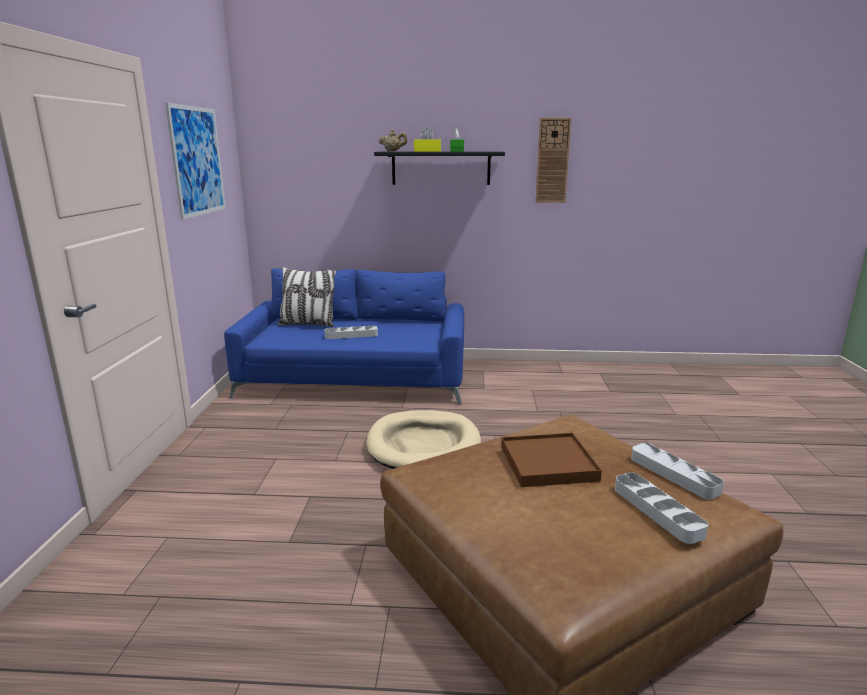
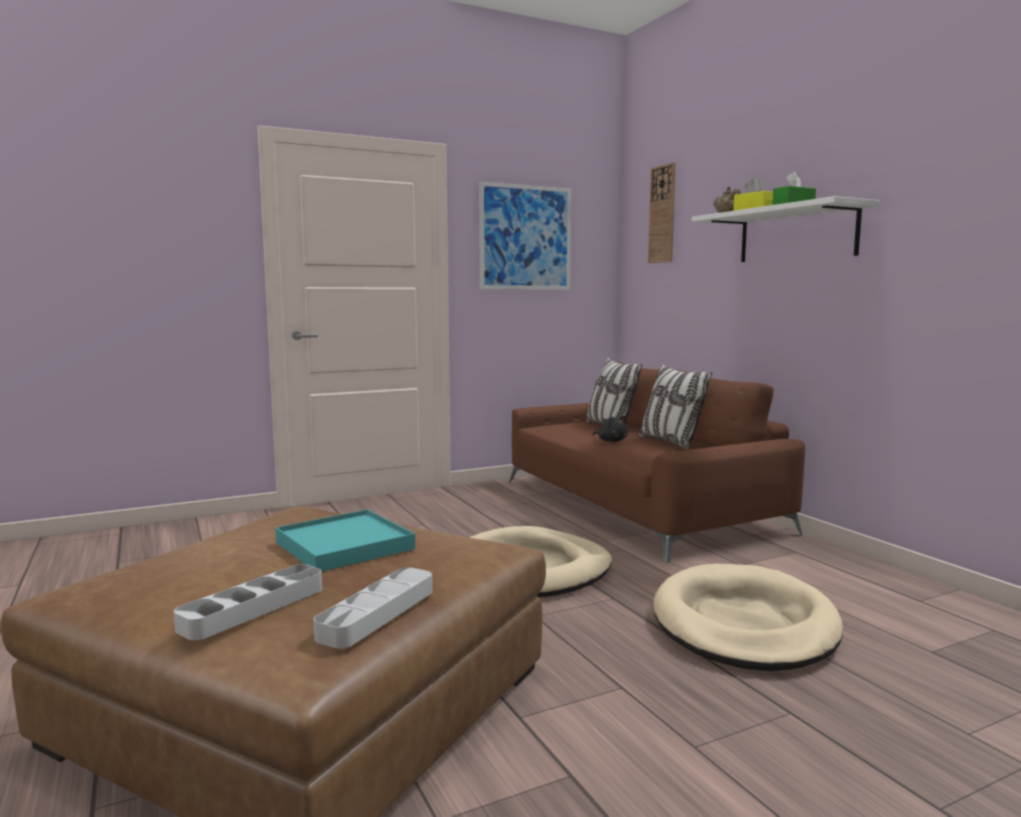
camera: 60 degrees right, 10 degrees down
blue sofa [224,268,464,404] -> brown sofa [509,361,805,563]
grey tray [324,326,378,339] -> black plush toy [592,416,628,442]
black shelf [374,152,505,185] -> white shelf [692,196,880,262]
brown tray [501,433,602,487] -> turquoise tray [275,509,415,572]
wall clock [535,118,571,203] -> wall clock moved to [648,162,676,263]
none -> pillow [639,364,712,449]
none -> beige dog bed [653,564,843,671]

